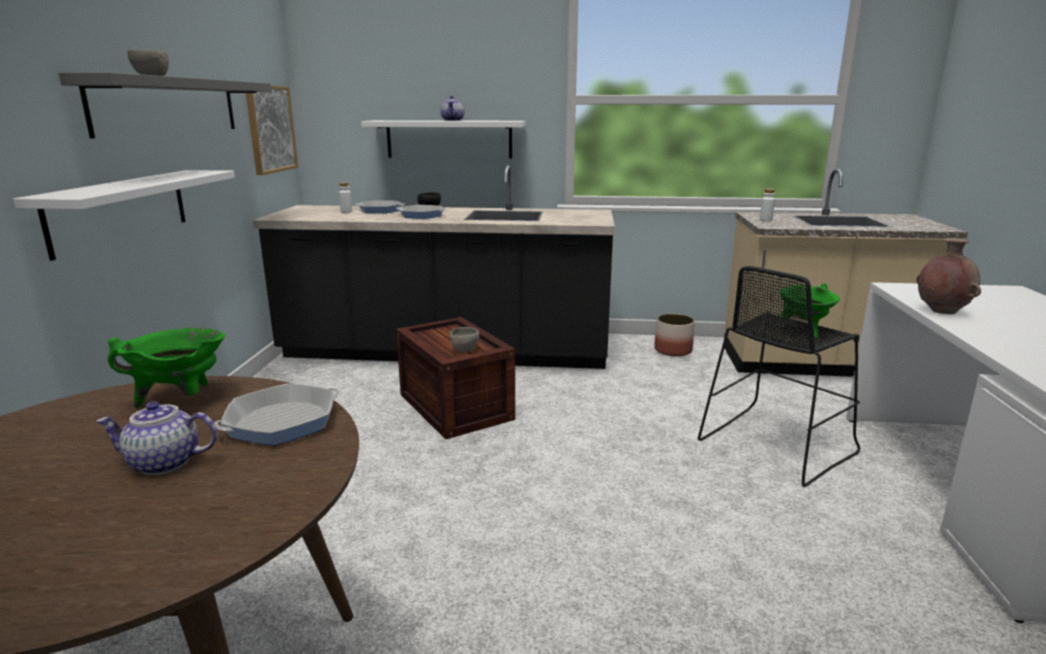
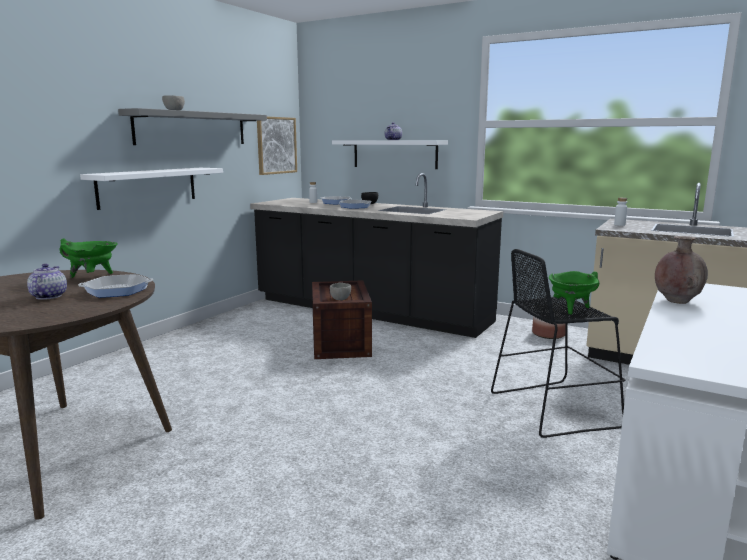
camera: 25 degrees right, 5 degrees down
teapot [96,401,218,475] -> teapot turned 60 degrees clockwise [27,264,67,300]

